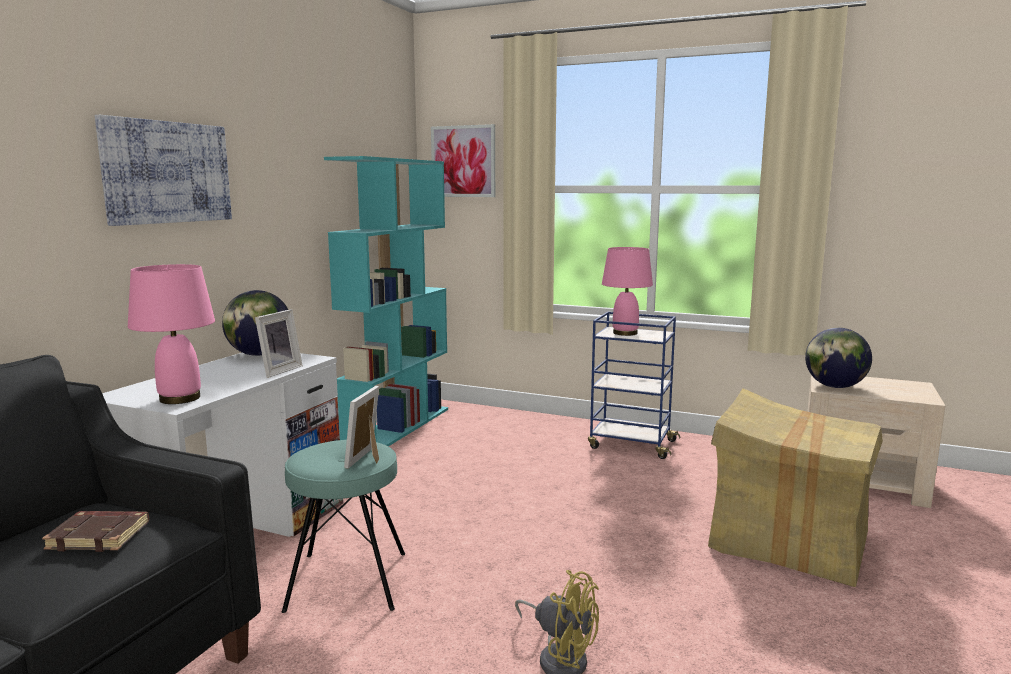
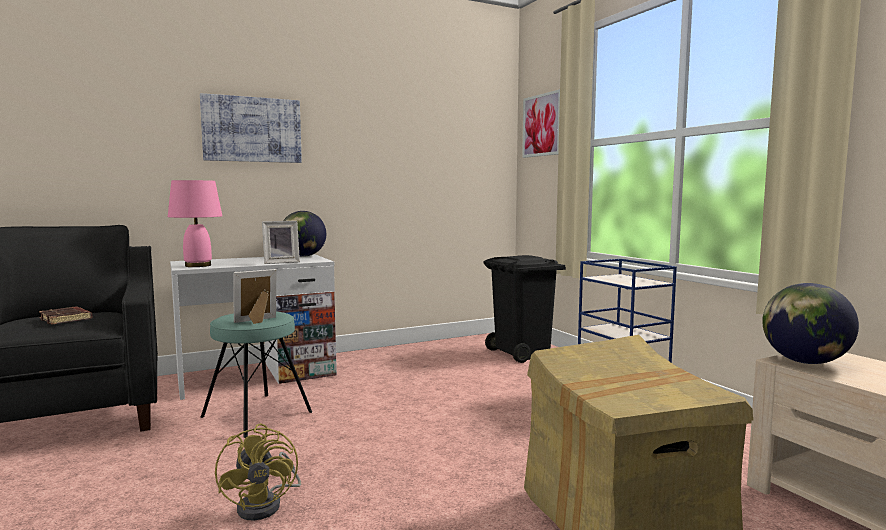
camera: 40 degrees right, 5 degrees down
turquoise bookcase [324,156,448,446] -> none
pink table lamp [602,247,653,336] -> none
none -> black trash can [483,255,566,363]

